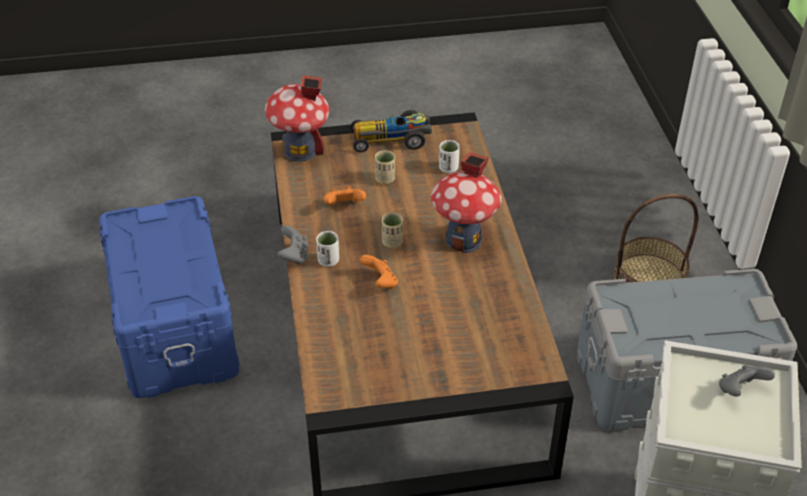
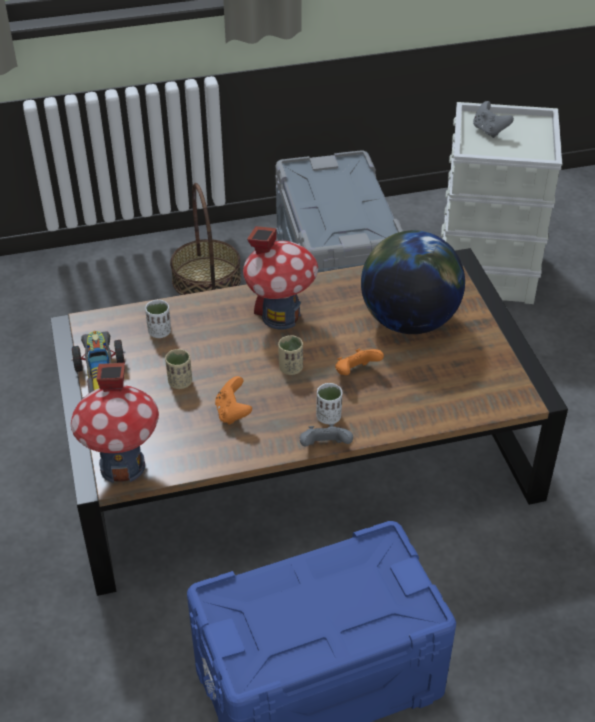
camera: 95 degrees left, 0 degrees up
none -> globe [361,230,465,334]

